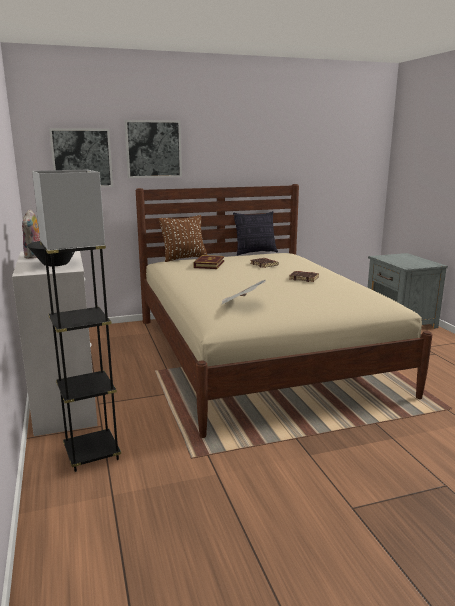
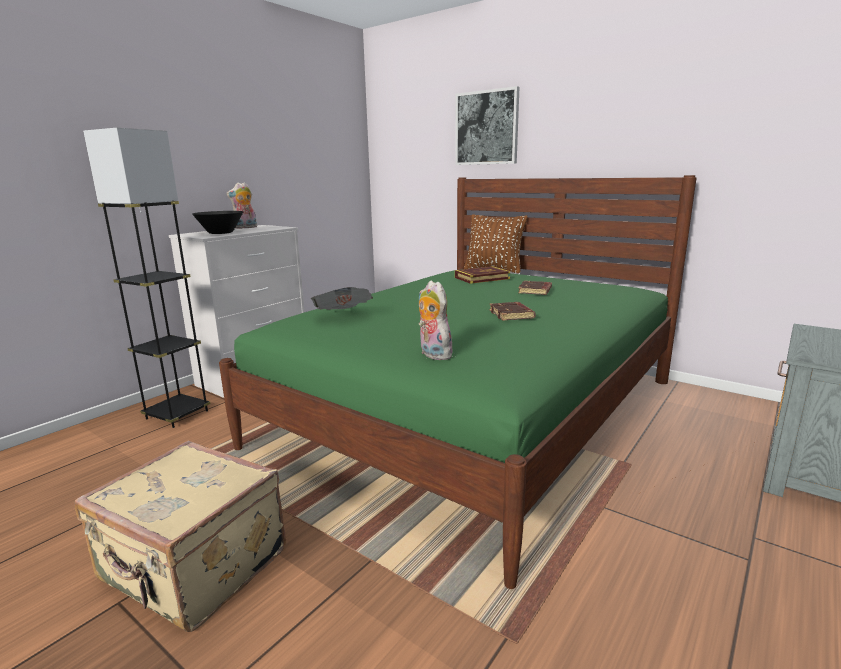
camera: 55 degrees right, 0 degrees up
picture [49,128,113,187] -> none
beige bed [136,184,433,438] -> green bed [219,175,697,589]
pillow [233,211,278,256] -> none
none -> beige suitcase [75,441,286,632]
none -> plush toy [419,280,453,360]

